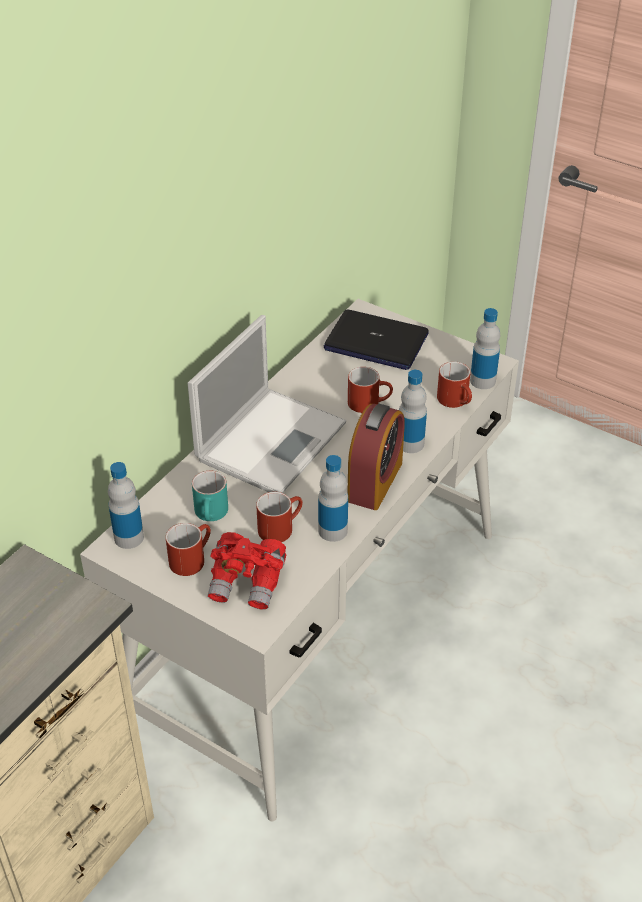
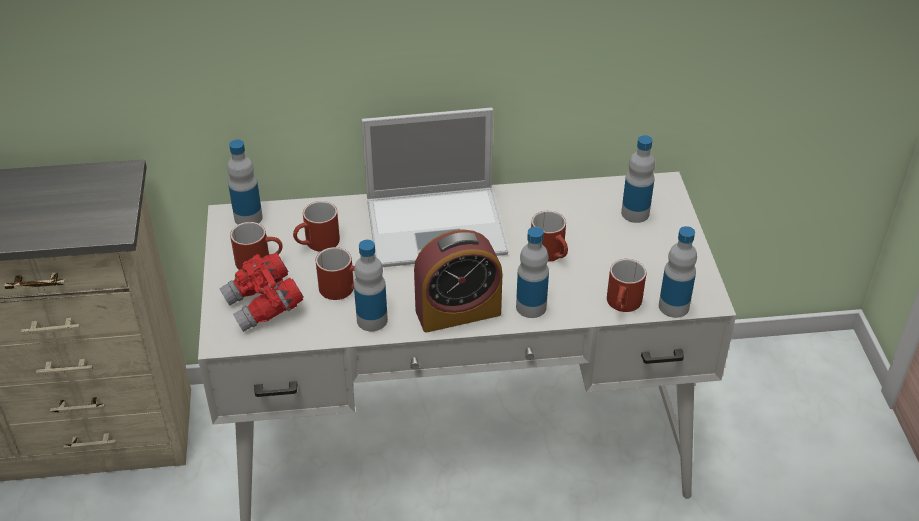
camera: 50 degrees right, 0 degrees up
turquoise mug [192,471,228,521] -> red mug [293,201,340,252]
laptop [324,309,429,370] -> bottle [621,135,655,223]

